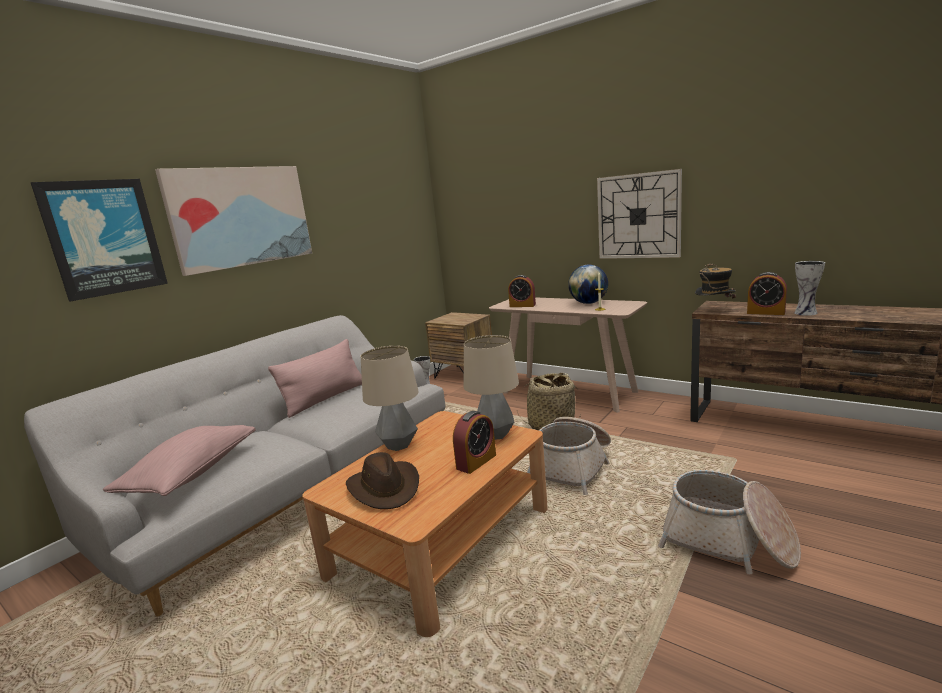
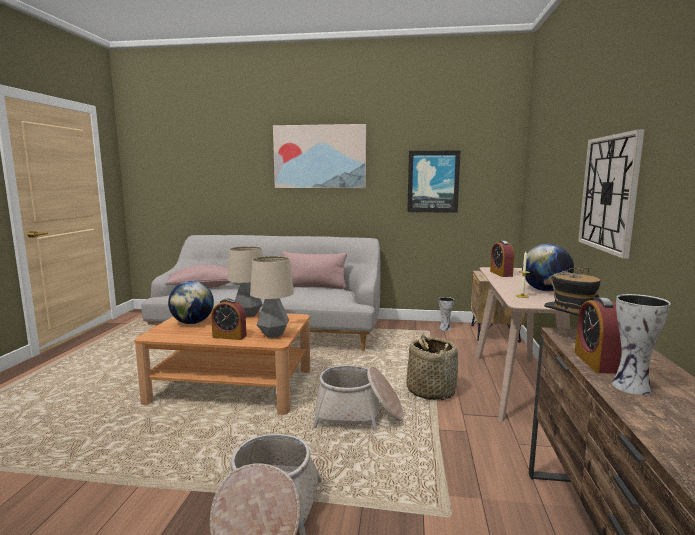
camera: 60 degrees right, 5 degrees down
picture [31,179,168,302] -> picture moved to [407,150,461,213]
brown hat [346,452,419,509] -> globe [168,281,214,324]

